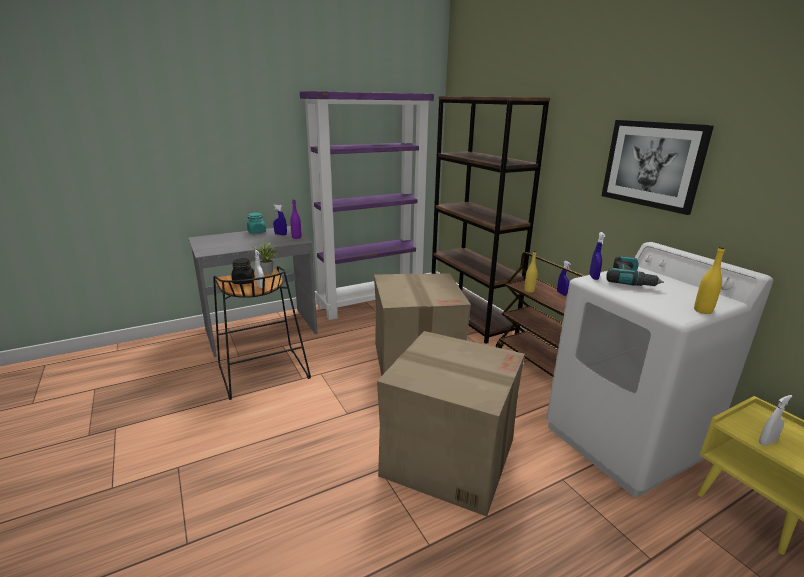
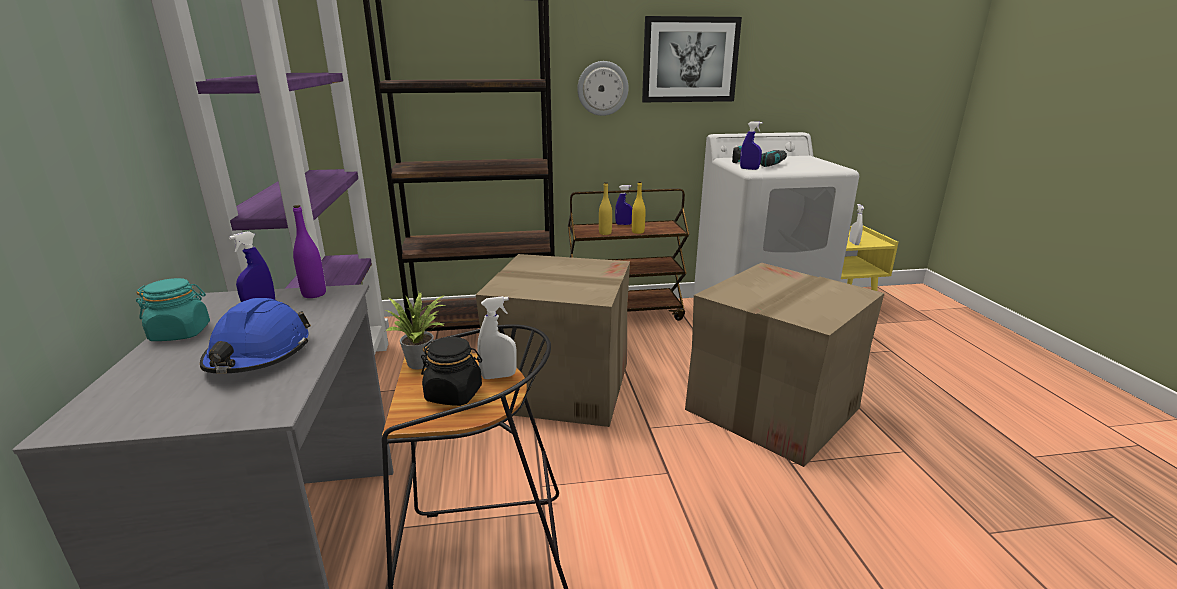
camera: 70 degrees left, 0 degrees up
yellow bottle [694,247,725,314] -> yellow bottle moved to [632,181,646,234]
none -> blue hard hat [200,298,310,373]
none -> wall clock [577,61,629,116]

